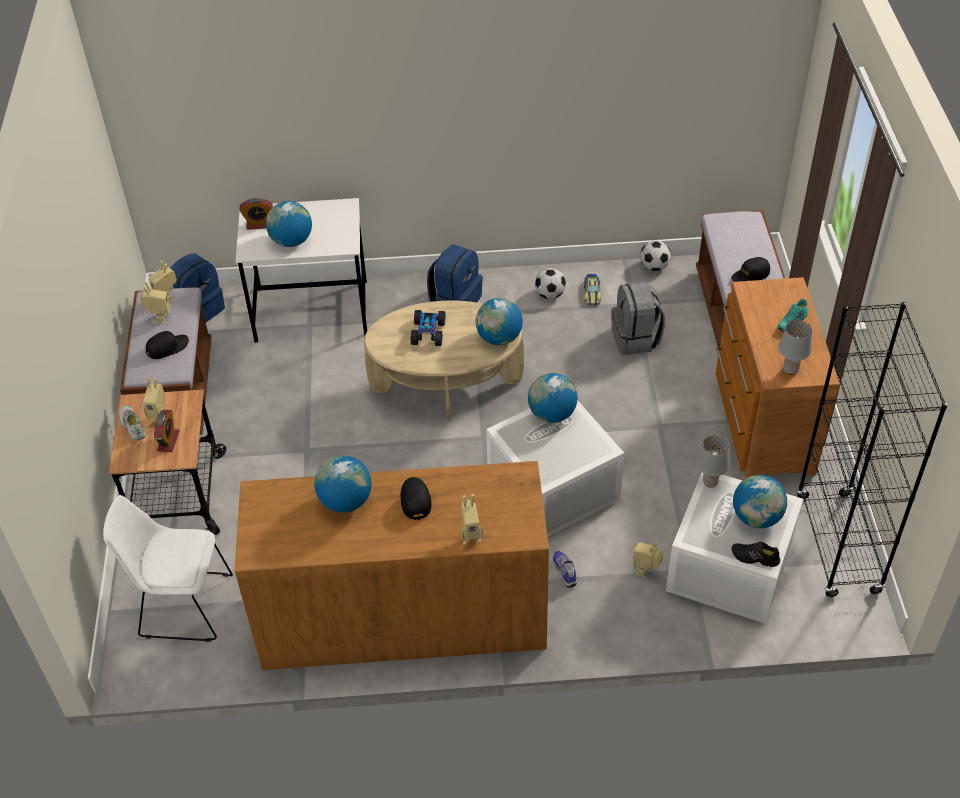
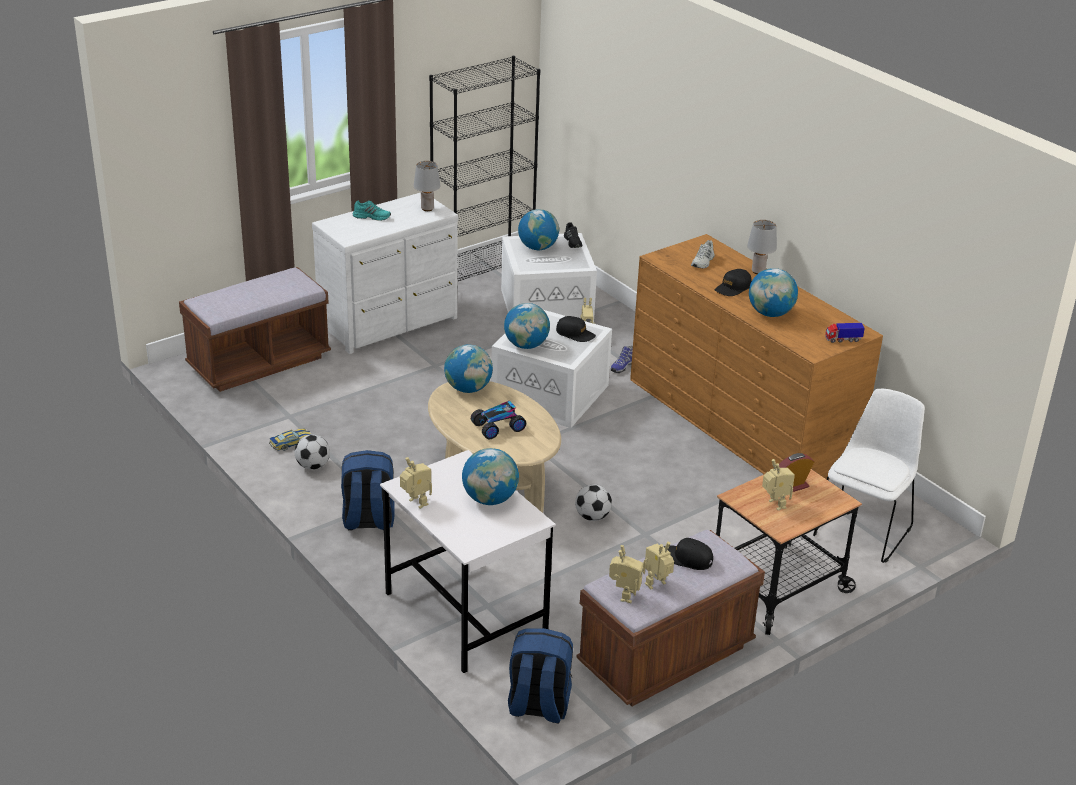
camera: 125 degrees left, 15 degrees down
white chair [103,495,233,642] -> white chair turned 120 degrees counterclockwise [813,389,925,563]
white shoe [119,405,145,440] -> white shoe moved to [691,240,715,268]
alarm clock [239,198,273,230] -> none
toy robot [460,494,483,545] -> toy robot moved to [400,457,432,509]
grey backpack [611,281,665,355] -> none
football [640,240,671,271] -> football moved to [575,484,612,521]
grey table lamp [697,435,730,488] -> grey table lamp moved to [747,220,777,274]
brown dresser [716,277,840,479] -> white dresser [312,193,458,354]
black cap [731,257,770,282] -> black cap moved to [556,316,596,342]
none -> toy truck [825,323,865,343]

